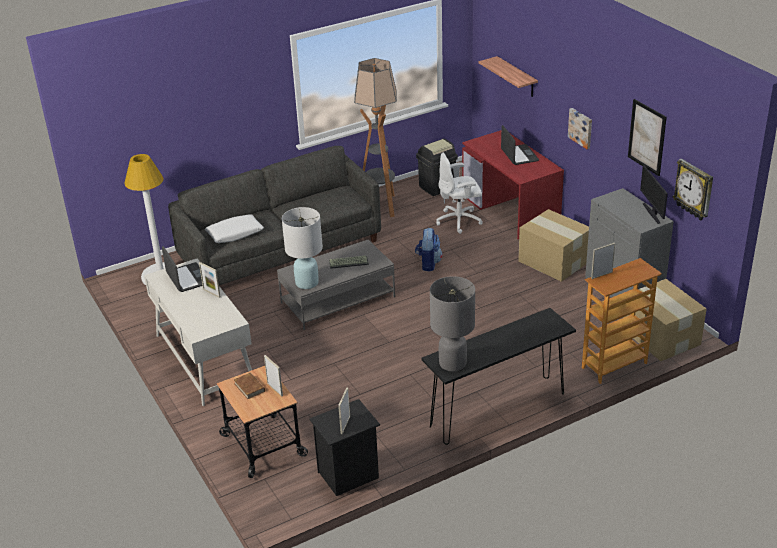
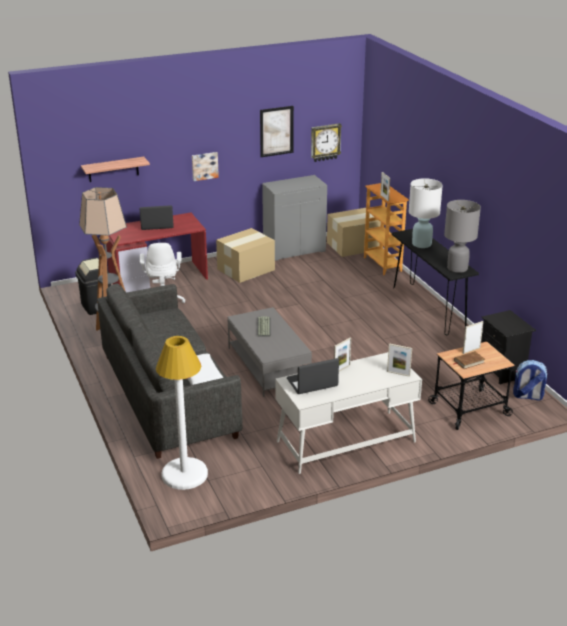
camera: 85 degrees left, 5 degrees down
white table lamp [282,207,323,289] -> white table lamp moved to [409,178,443,248]
picture frame [338,387,350,434] -> picture frame moved to [387,343,412,377]
backpack [415,228,442,272] -> backpack moved to [513,360,547,401]
monitor [640,165,668,224] -> none

